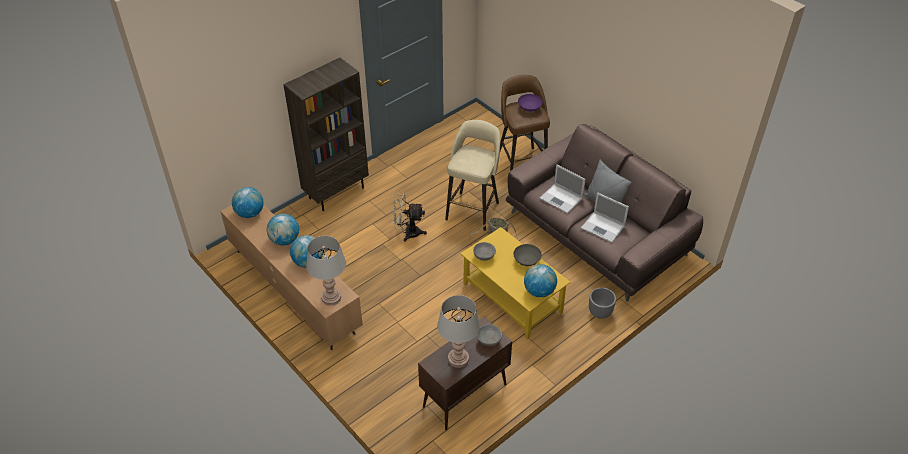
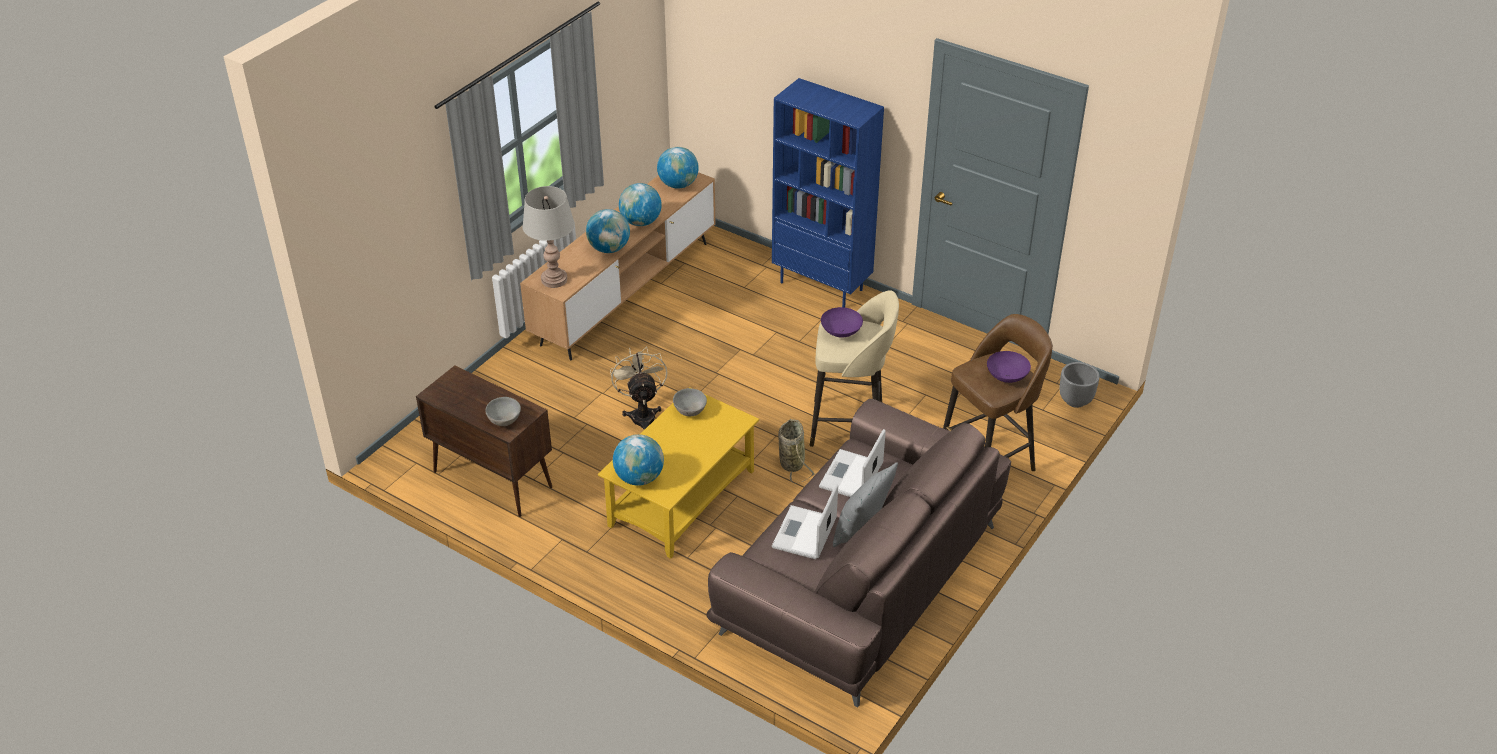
camera: 75 degrees right, 5 degrees down
brown bookcase [283,58,369,211] -> blue bookcase [772,78,884,307]
beige fan [393,194,427,242] -> beige fan moved to [610,346,668,430]
grey table lamp [437,295,480,368] -> none
grey bowl [513,244,542,266] -> none
grey planter [589,287,616,319] -> grey planter moved to [1059,362,1100,408]
none -> purple bowl [821,307,863,337]

